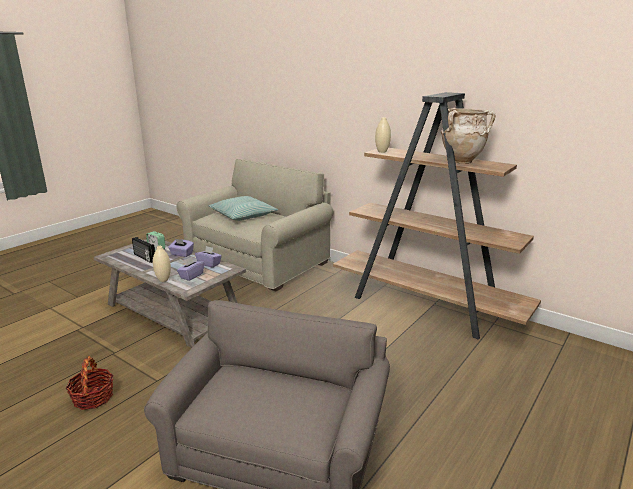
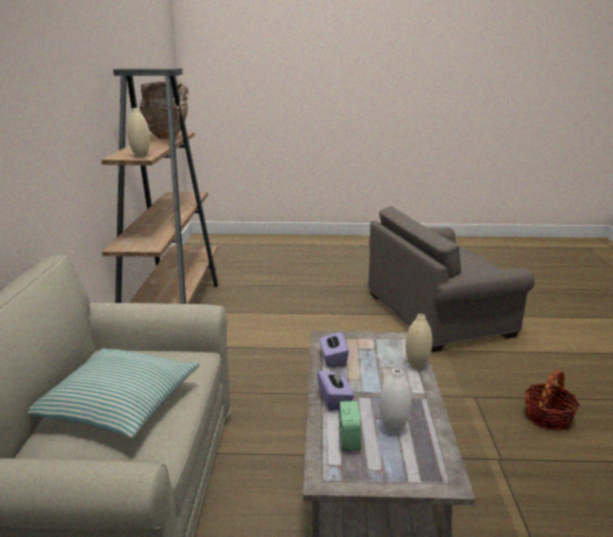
camera: 125 degrees left, 0 degrees up
radio [132,237,155,263] -> white vase [379,369,411,433]
purple tissue box [177,257,204,281] -> none

